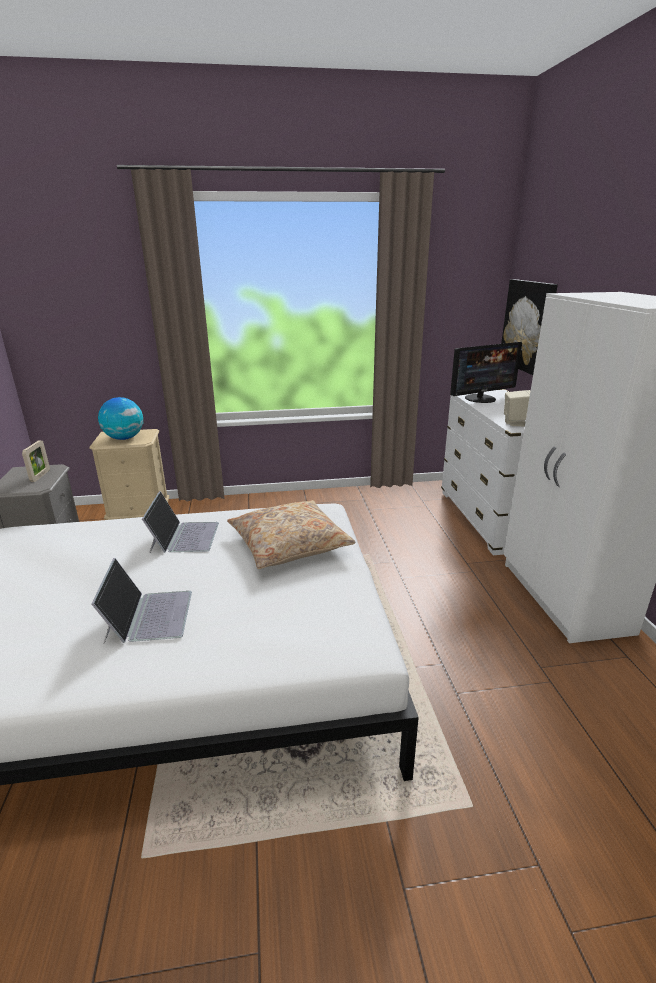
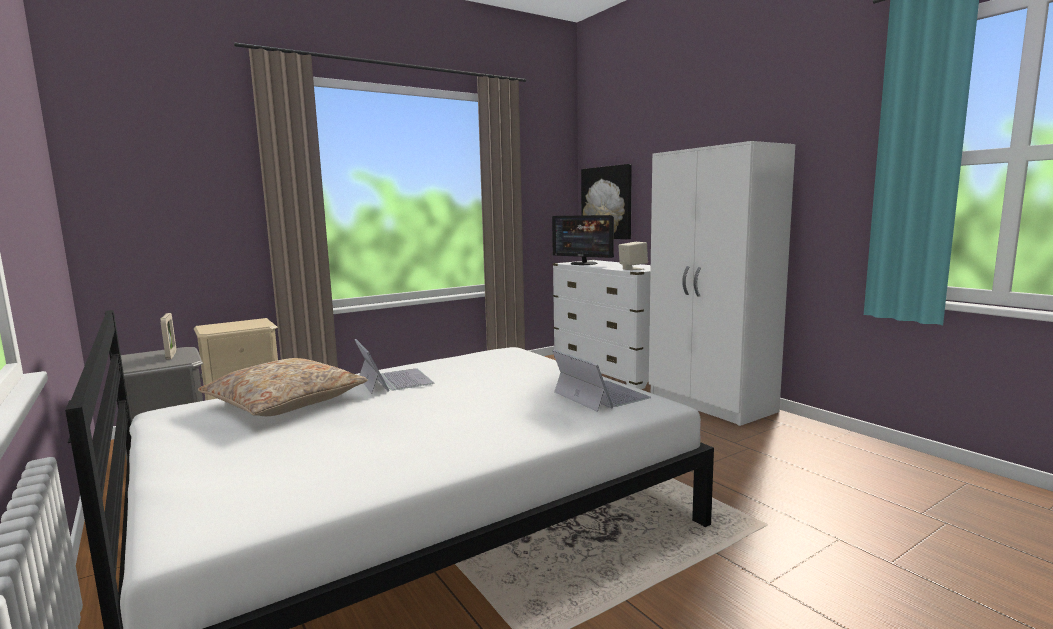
camera: 25 degrees left, 15 degrees down
laptop [91,558,192,644] -> laptop moved to [552,349,651,412]
globe [98,397,144,440] -> none
beige pillow [227,500,356,569] -> beige pillow moved to [198,358,368,416]
monitor [450,342,522,403] -> monitor turned 90 degrees clockwise [552,215,614,265]

